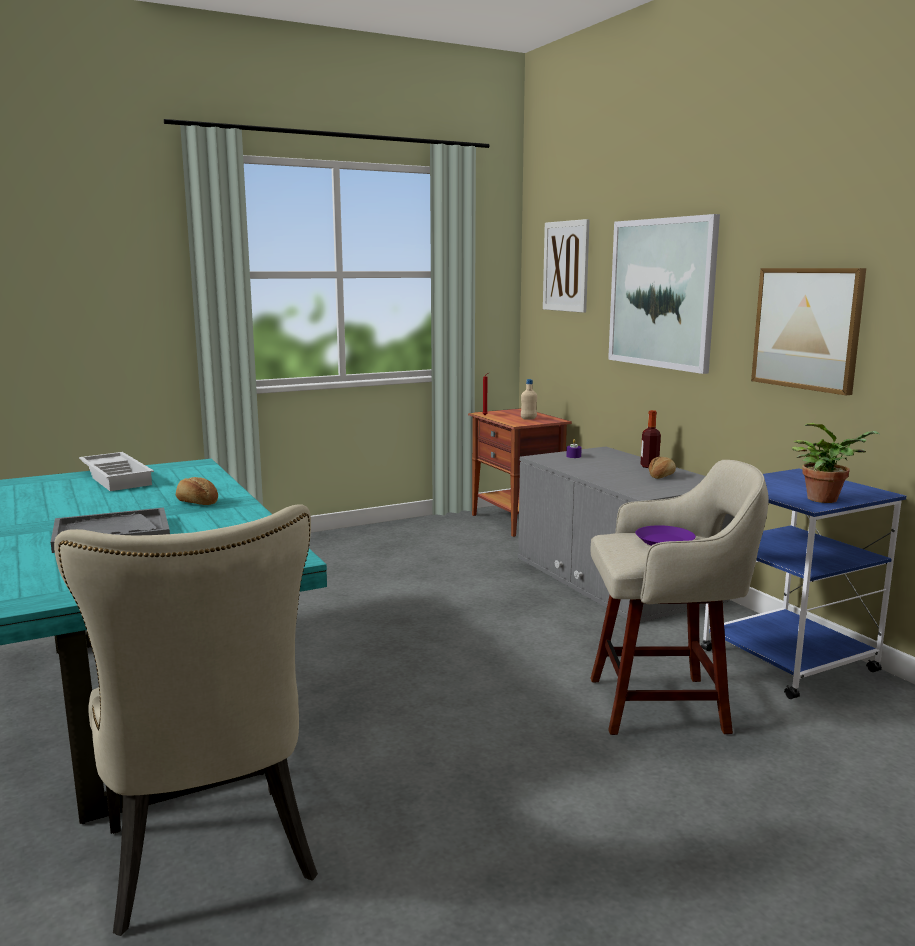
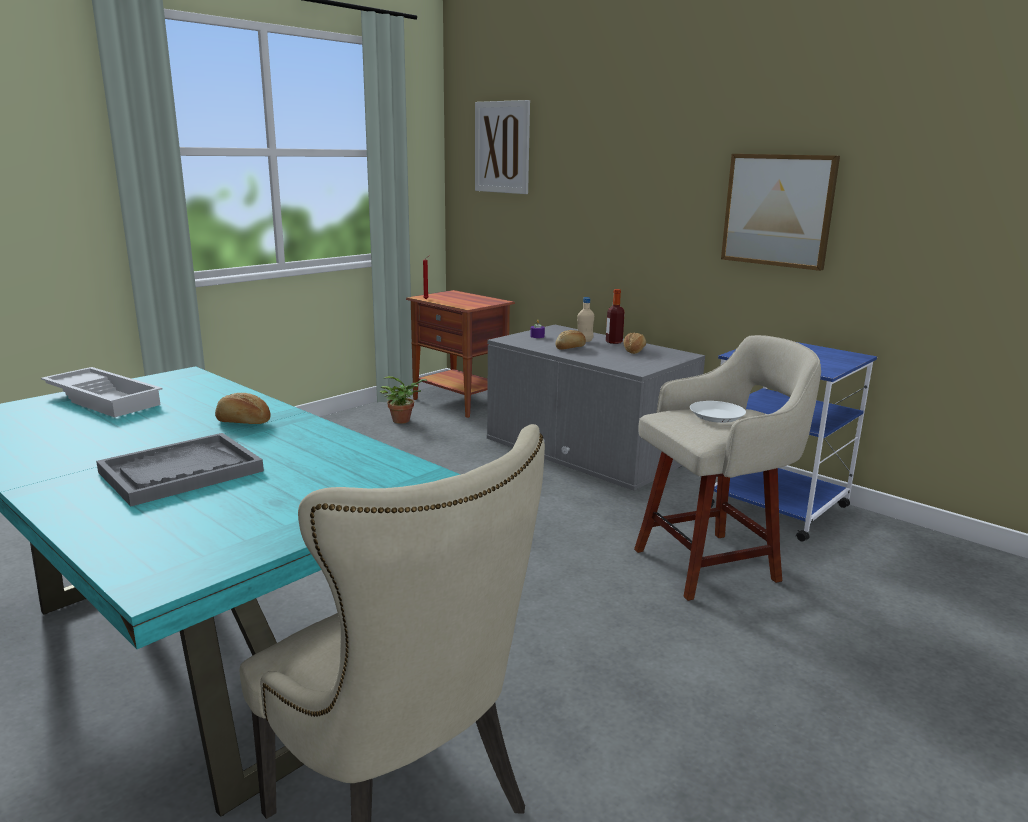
camera: 20 degrees left, 5 degrees up
beige bottle [521,379,537,420] -> beige bottle moved to [577,297,594,342]
picture [608,214,720,374] -> none
purple plate [636,525,696,546] -> white plate [690,401,746,423]
potted plant [792,423,879,503] -> potted plant moved to [379,376,427,424]
none -> bread [555,330,586,350]

